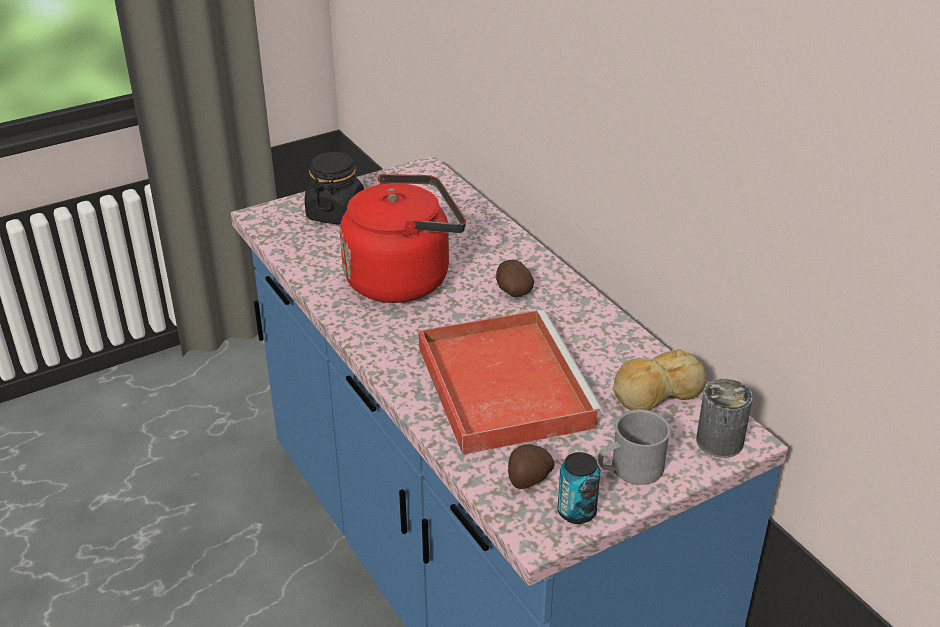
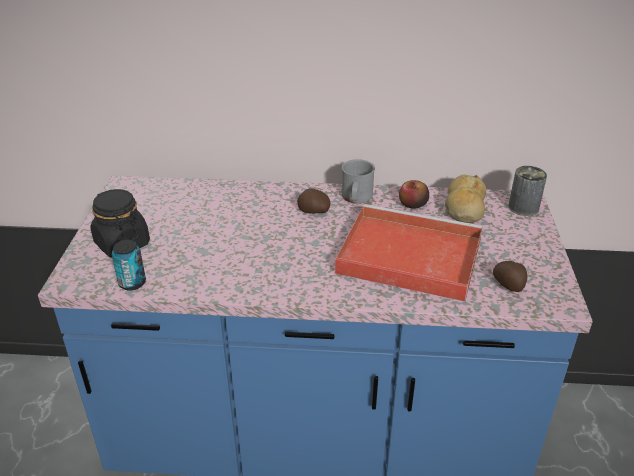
camera: 55 degrees left, 0 degrees up
red kettle [340,174,466,303] -> none
can [558,452,600,524] -> can moved to [112,240,146,291]
grey mug [598,409,671,485] -> grey mug moved to [342,159,375,204]
none -> apple [399,180,429,209]

